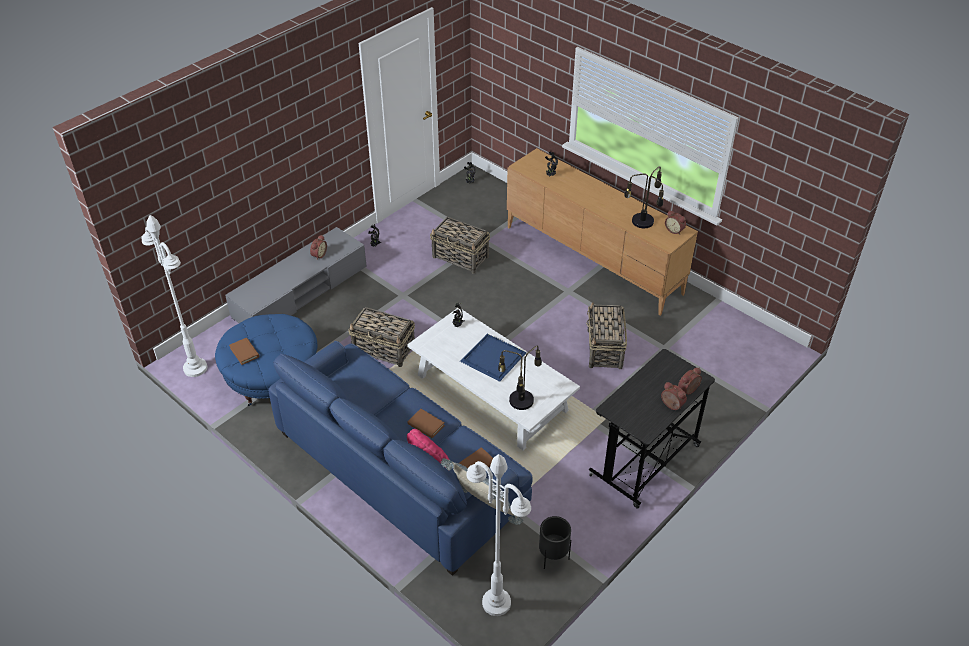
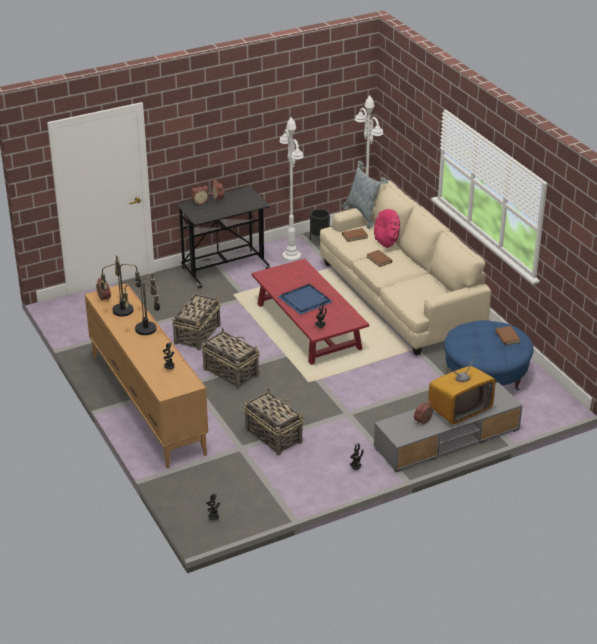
camera: 160 degrees left, 10 degrees down
white floor lamp [141,215,207,377] -> white floor lamp moved to [279,117,304,262]
blue sofa [268,341,533,576] -> beige sofa [320,180,491,356]
basket [348,307,415,367] -> basket moved to [202,327,260,389]
white coffee table [407,308,580,450] -> red coffee table [252,259,369,365]
table lamp [498,345,542,410] -> table lamp moved to [122,273,160,335]
none -> television [428,355,496,425]

